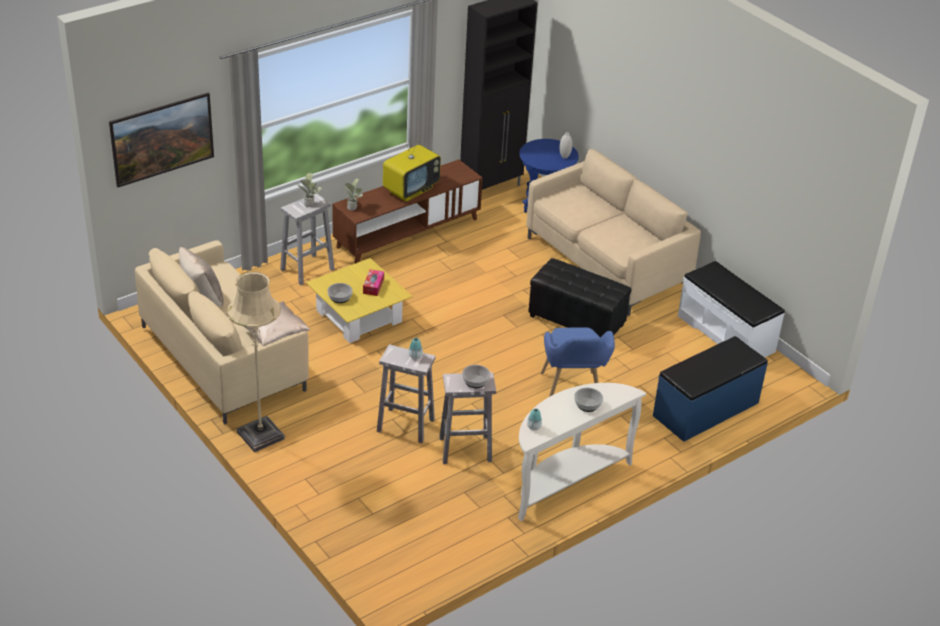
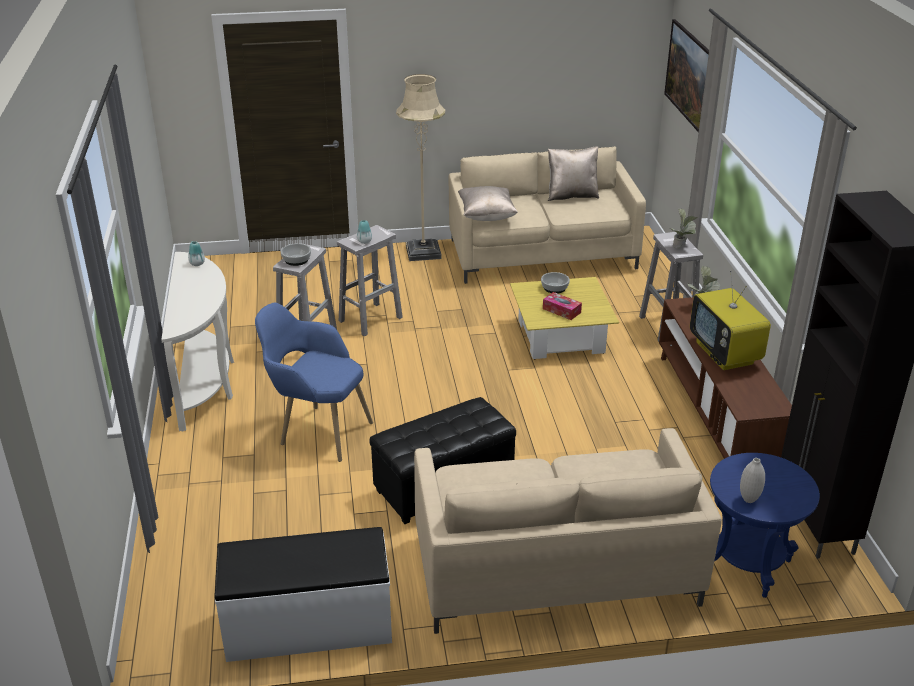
camera: 120 degrees right, 5 degrees down
bowl [574,388,603,412] -> none
blue bench [653,336,768,442] -> none

